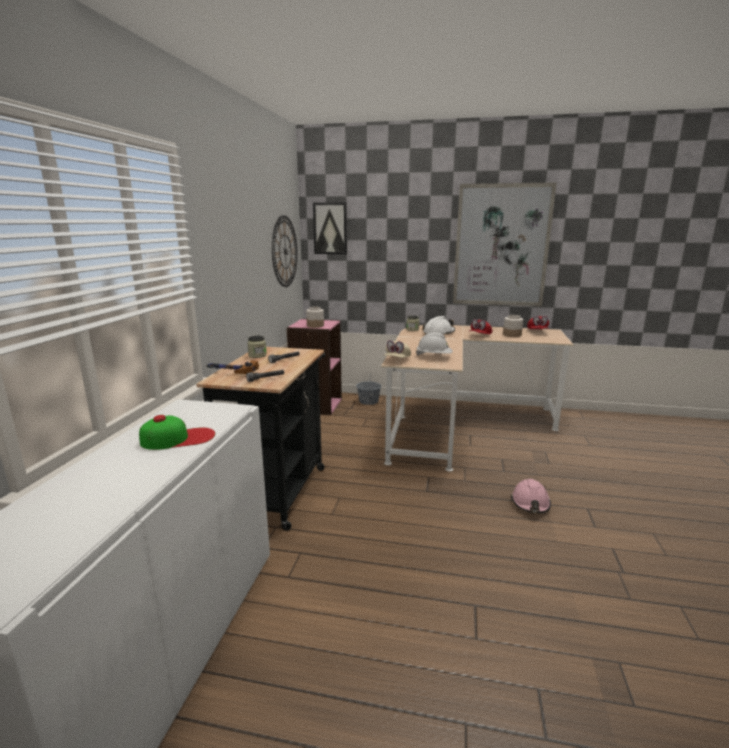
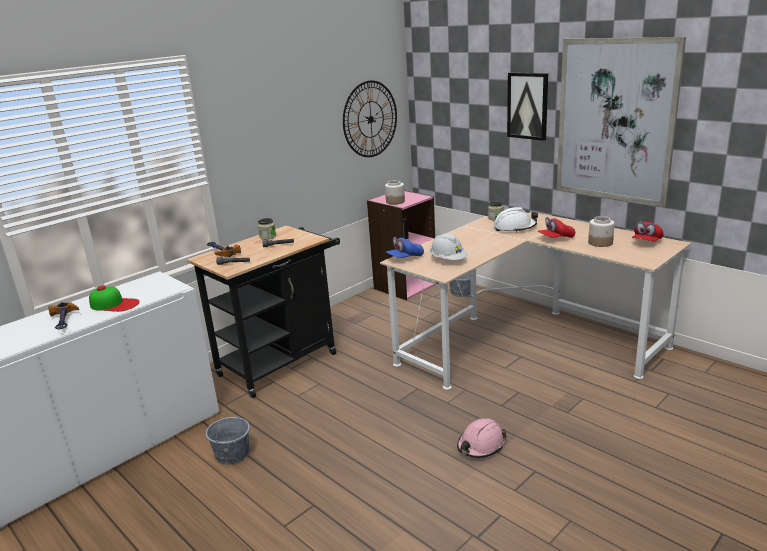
camera: 35 degrees right, 5 degrees up
picture [313,202,347,254] -> picture moved to [507,72,548,141]
beige cap [384,340,411,358] -> blue cap [386,237,424,258]
none -> hammer [48,302,79,330]
none -> grey bucket [206,408,250,464]

